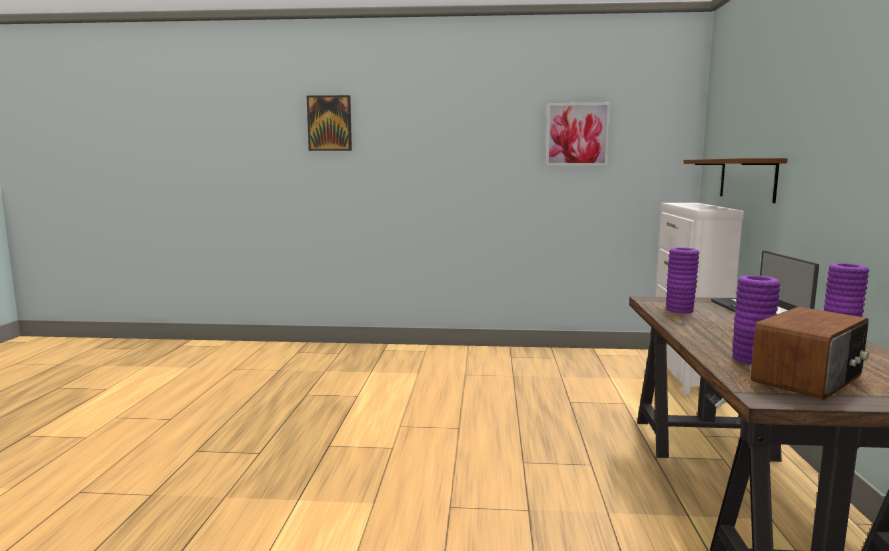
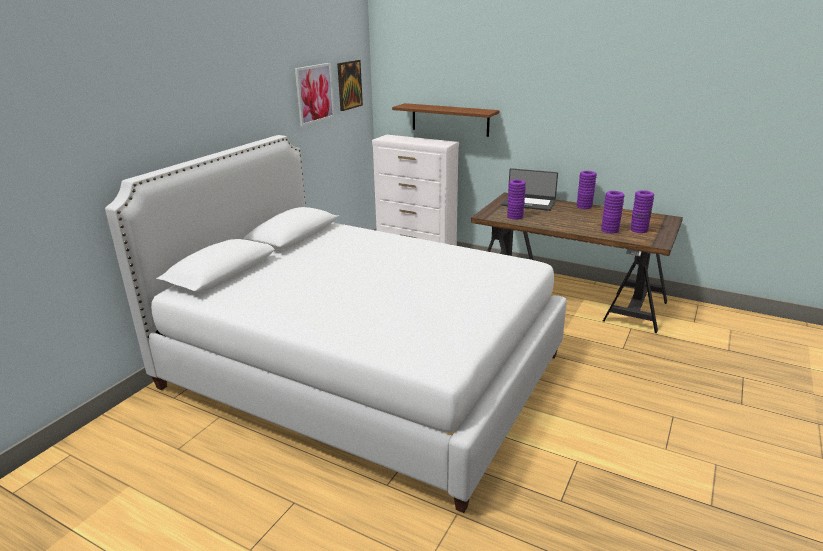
camera: 65 degrees left, 15 degrees up
picture [307,95,352,151] -> picture moved to [337,60,363,111]
radio [751,307,869,400] -> purple vase [631,190,654,233]
none -> white bed [105,135,567,513]

